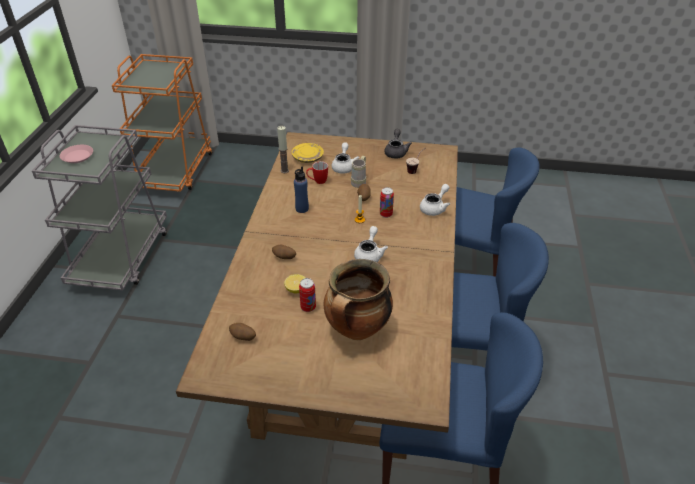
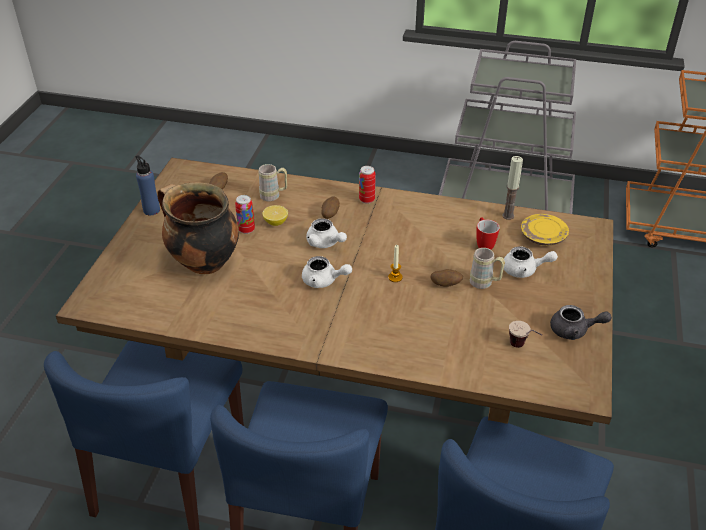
camera: 95 degrees right, 0 degrees up
pink plate [60,145,93,163] -> none
blue bottle [294,167,309,213] -> blue bottle moved to [135,155,160,215]
can [380,187,394,218] -> can moved to [359,166,376,204]
white teapot [420,184,450,216] -> white teapot moved to [306,218,347,248]
none -> beige mug [259,164,287,201]

